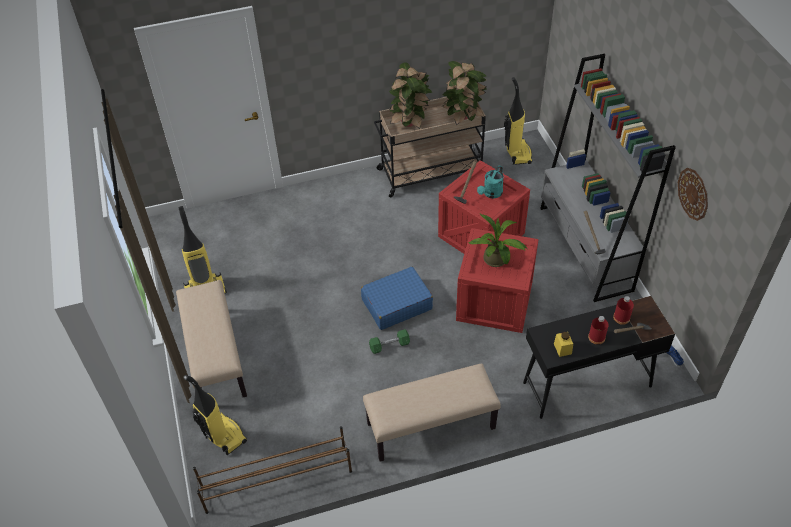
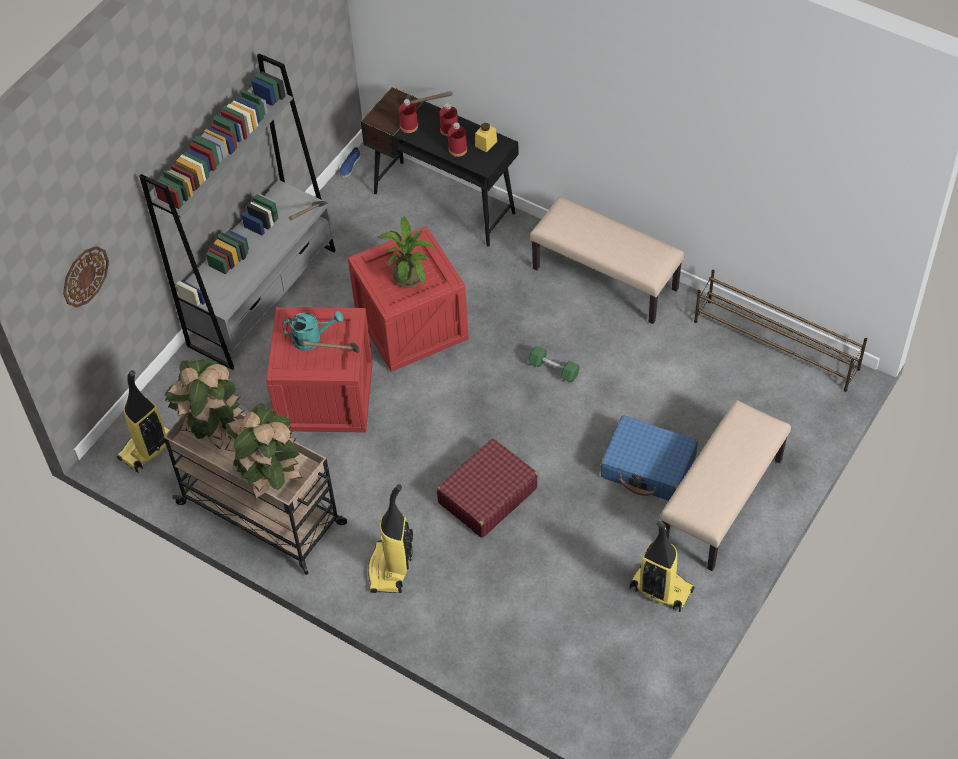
camera: 130 degrees left, 5 degrees up
vacuum cleaner [183,375,247,455] -> vacuum cleaner moved to [368,484,413,593]
blue suitcase [361,267,433,330] -> blue suitcase moved to [601,416,698,501]
wall clock [678,168,708,221] -> wall clock moved to [63,246,109,308]
none -> red suitcase [437,439,538,538]
none -> red bottle [448,123,467,157]

